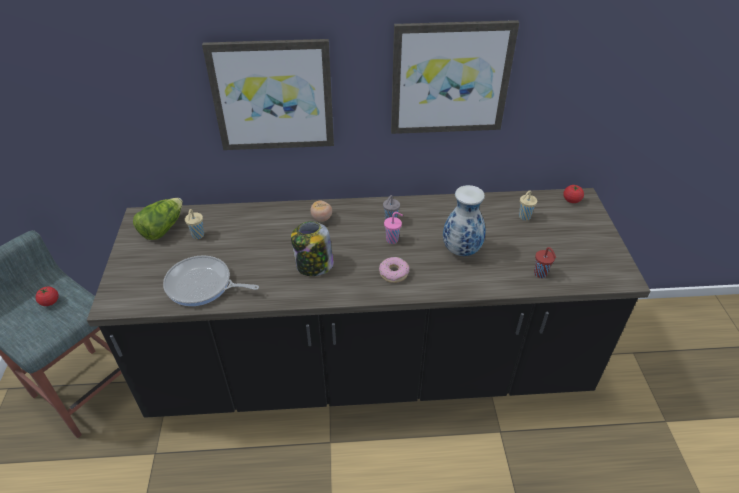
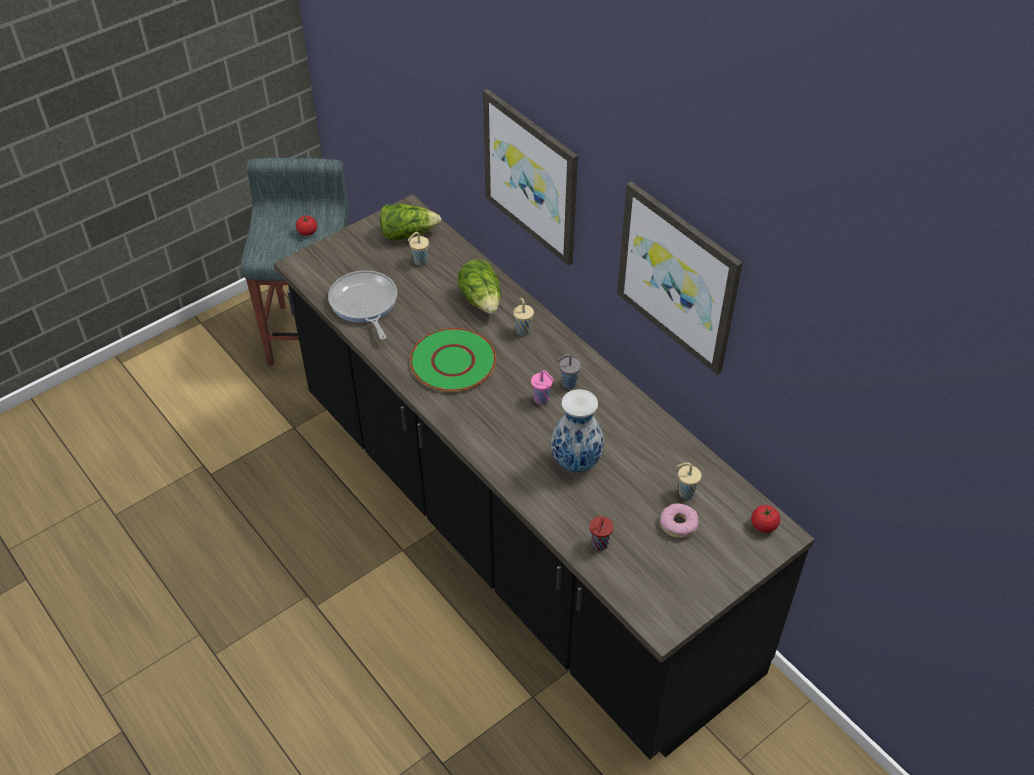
camera: 55 degrees right, 5 degrees up
jar [291,221,334,276] -> green plate [410,328,496,391]
tomato [310,200,332,222] -> beige cup [513,298,534,336]
donut [379,257,409,283] -> donut moved to [660,503,699,538]
none -> lettuce [458,259,501,314]

